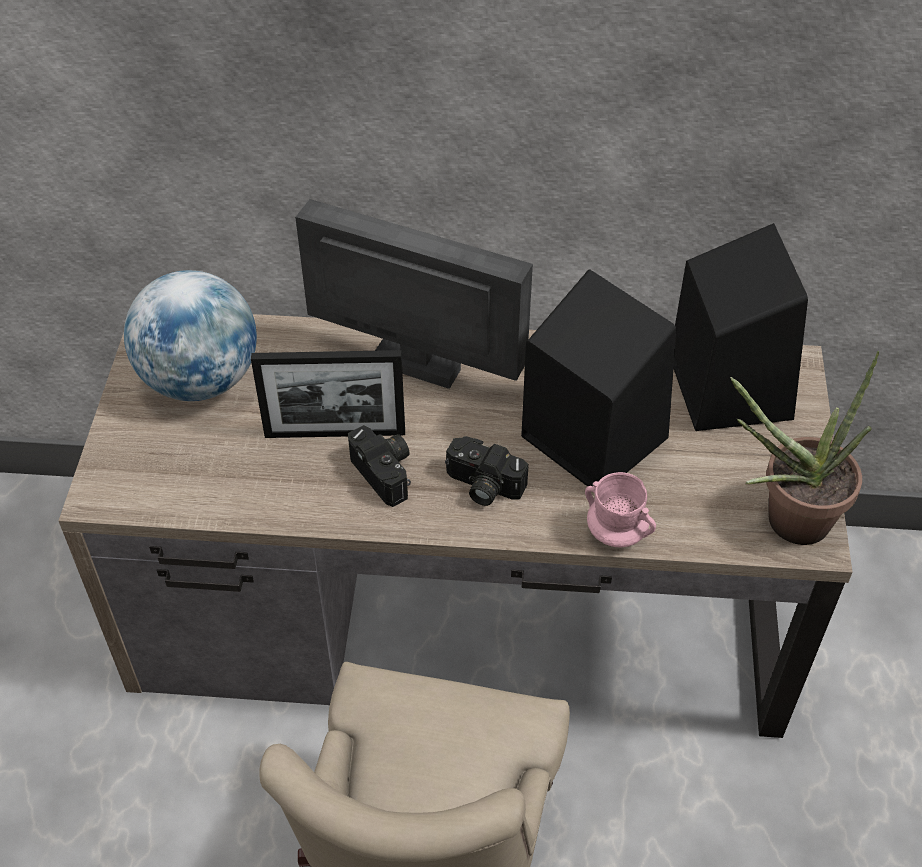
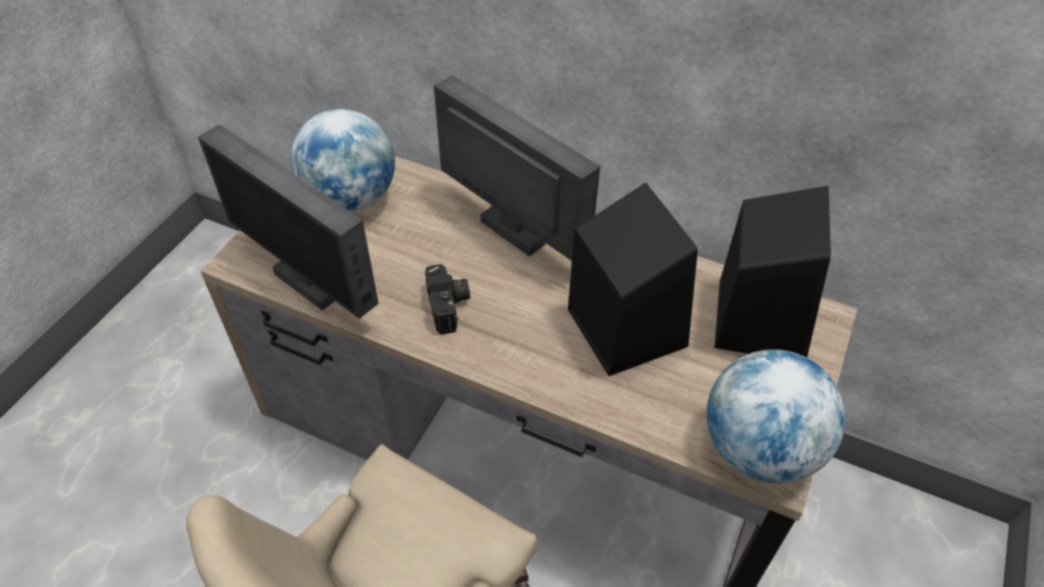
camera: 20 degrees right, 0 degrees up
picture frame [251,350,405,438] -> none
camera [445,436,529,506] -> none
pink mug [585,472,656,547] -> none
potted plant [730,351,879,545] -> globe [707,349,845,483]
none -> monitor [198,124,379,319]

